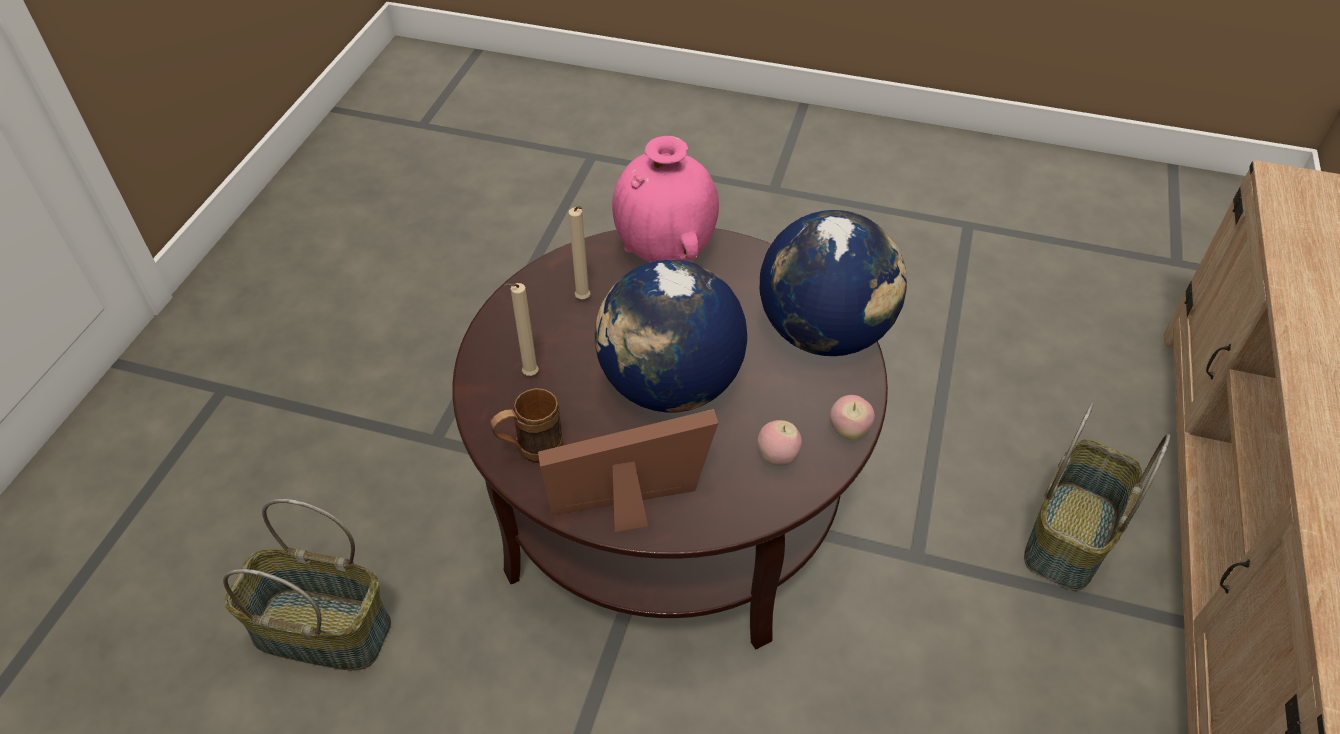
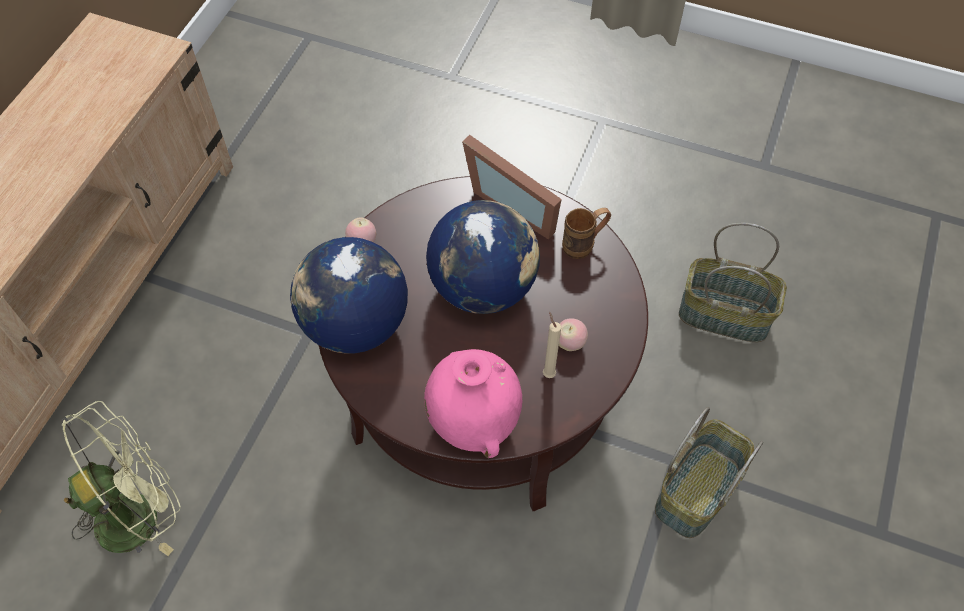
camera: 175 degrees left, 10 degrees up
beige candle [504,283,539,376] -> none
picture frame [538,409,718,532] -> picture frame turned 45 degrees clockwise [462,135,562,240]
apple [757,420,802,466] -> apple moved to [559,318,588,351]
basket [1024,403,1170,591] -> basket moved to [655,407,763,538]
none -> green fan [61,401,181,556]

